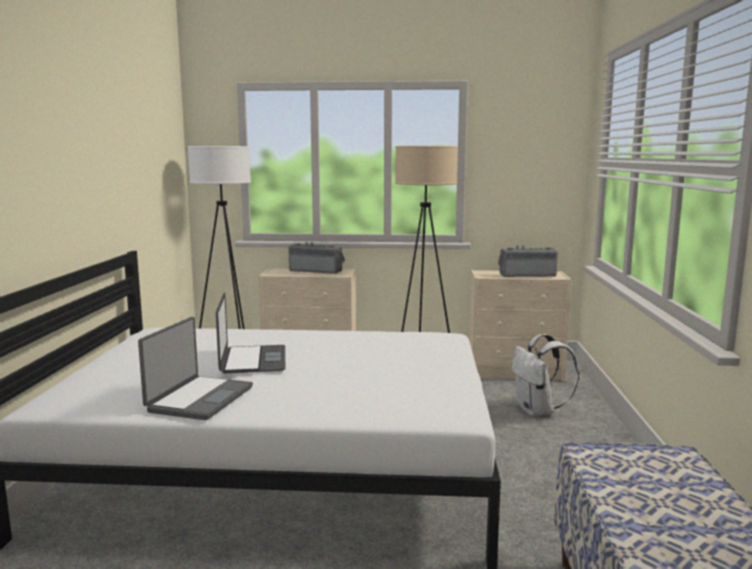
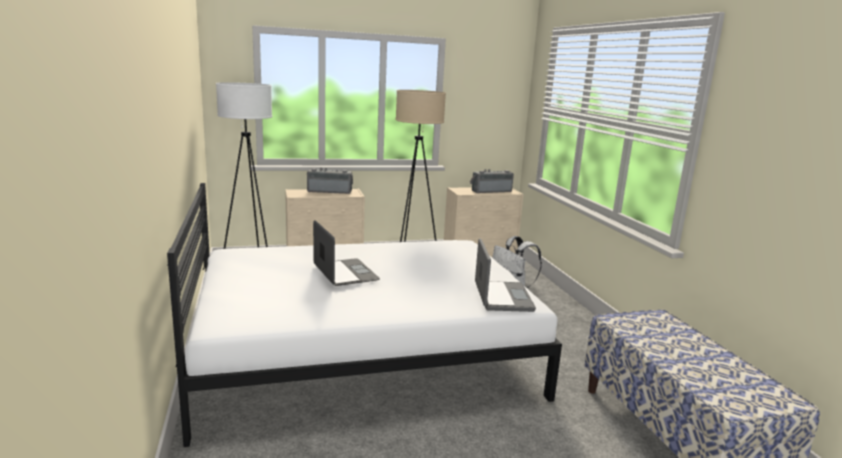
camera: 20 degrees left, 5 degrees up
laptop [138,317,253,420] -> laptop moved to [475,238,536,312]

